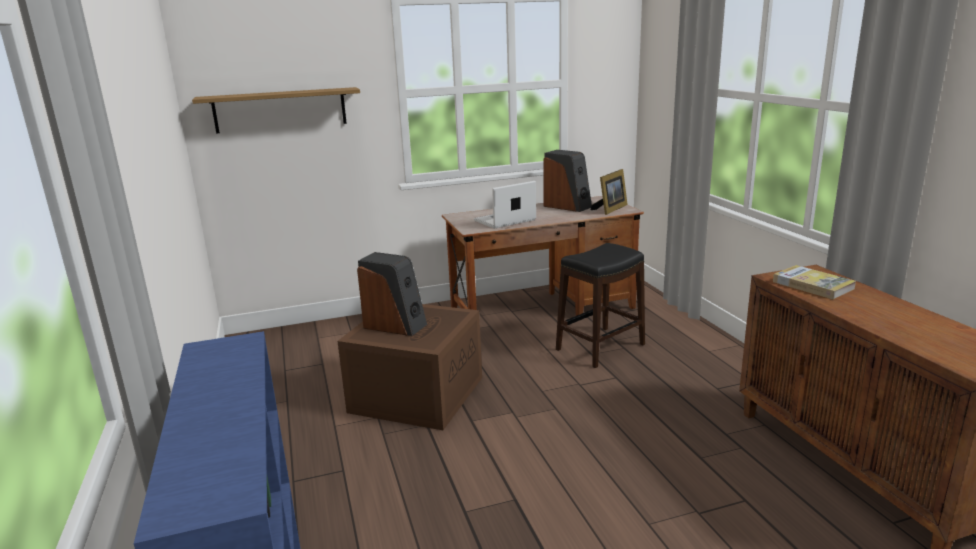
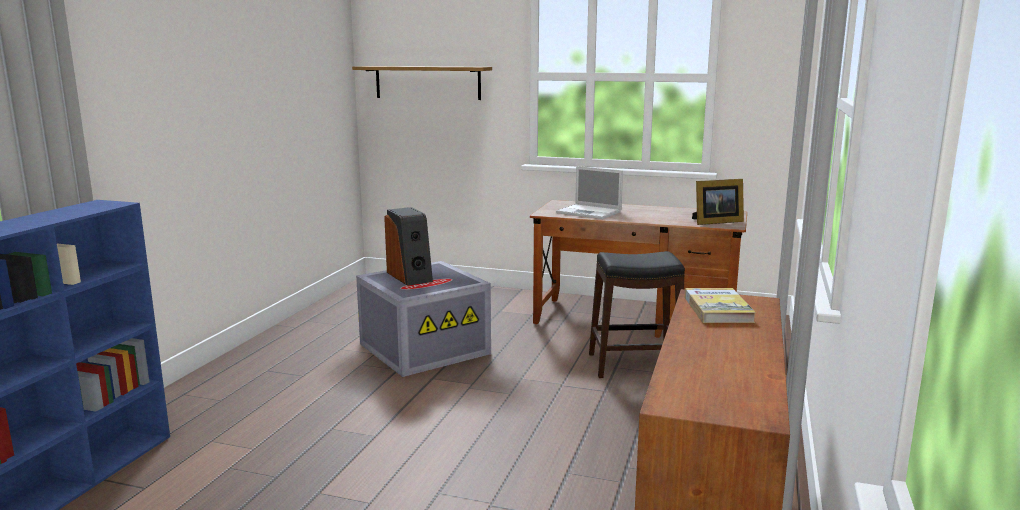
camera: 35 degrees right, 5 degrees down
brown storage box [337,304,482,430] -> grey storage box [356,261,491,377]
laptop [474,181,536,229] -> laptop turned 150 degrees counterclockwise [556,166,623,219]
speaker [543,150,592,212] -> none

